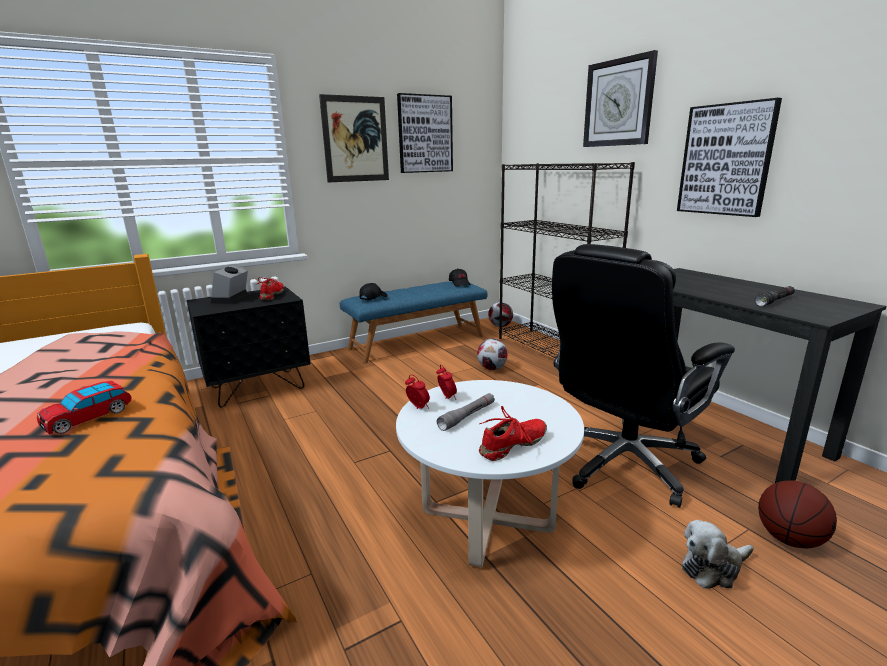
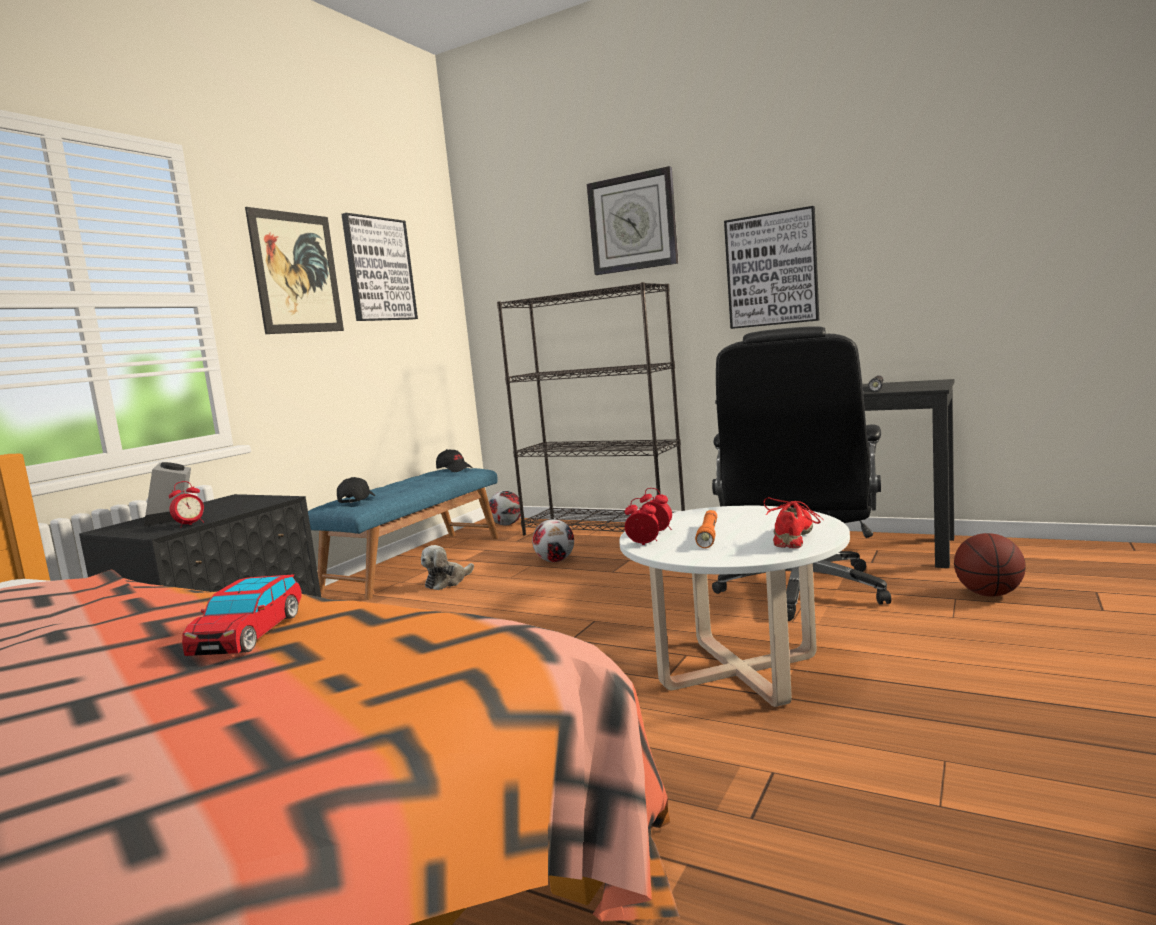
camera: 30 degrees left, 10 degrees down
red shoe [256,277,284,300] -> none
grey flashlight [437,393,495,431] -> orange flashlight [695,510,717,548]
plush toy [682,520,753,589] -> plush toy moved to [421,545,474,590]
none -> alarm clock [169,481,204,528]

